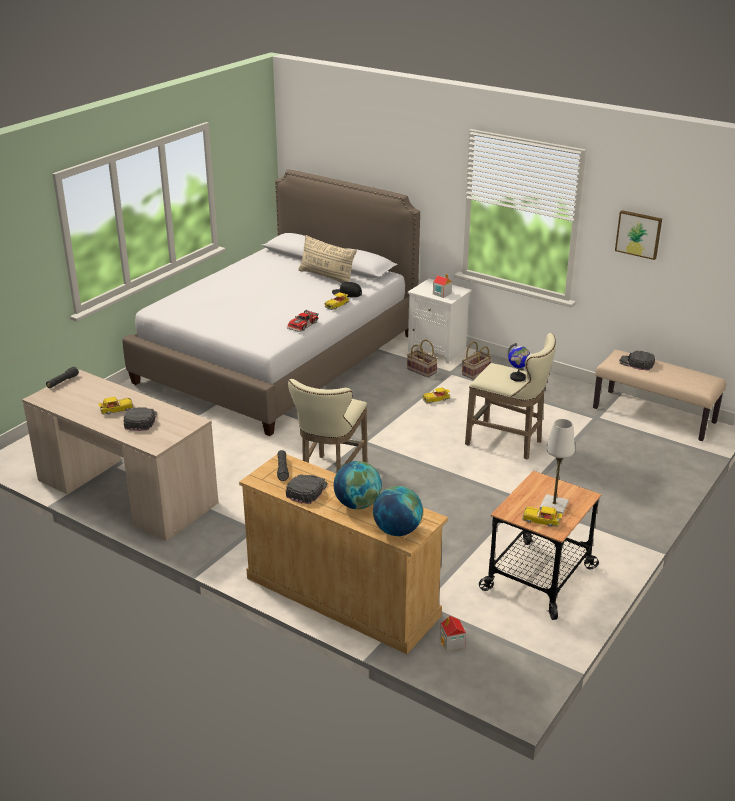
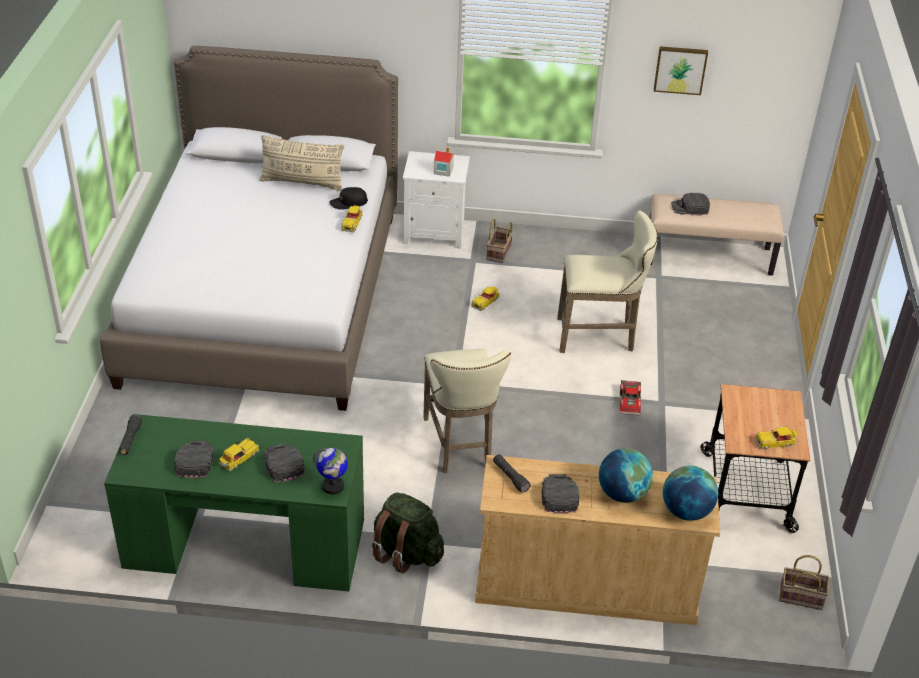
camera: 30 degrees left, 10 degrees up
beige desk [22,370,219,541] -> green desk [104,414,364,592]
toy car [287,310,319,332] -> toy car moved to [620,380,641,416]
basket [407,340,438,378] -> basket moved to [779,555,829,610]
toy house [440,616,466,651] -> none
globe [508,343,530,382] -> globe moved to [313,448,348,494]
white table lamp [540,419,575,515] -> none
none -> black cap [174,441,213,478]
none -> green backpack [371,492,444,574]

